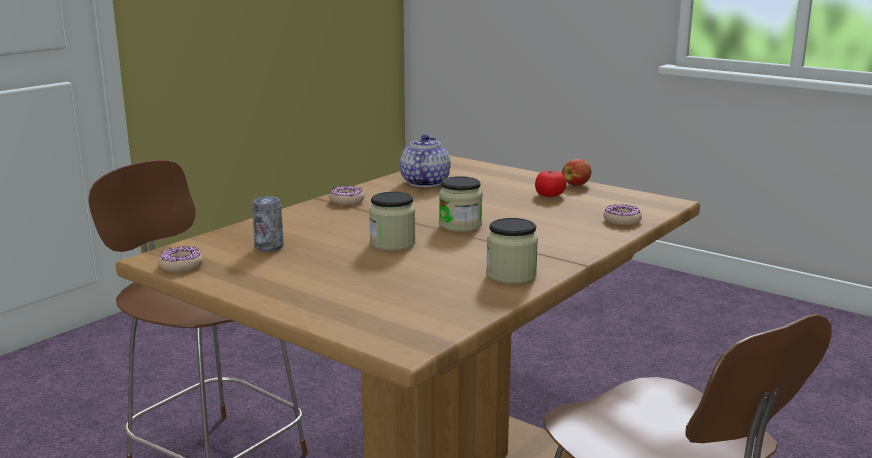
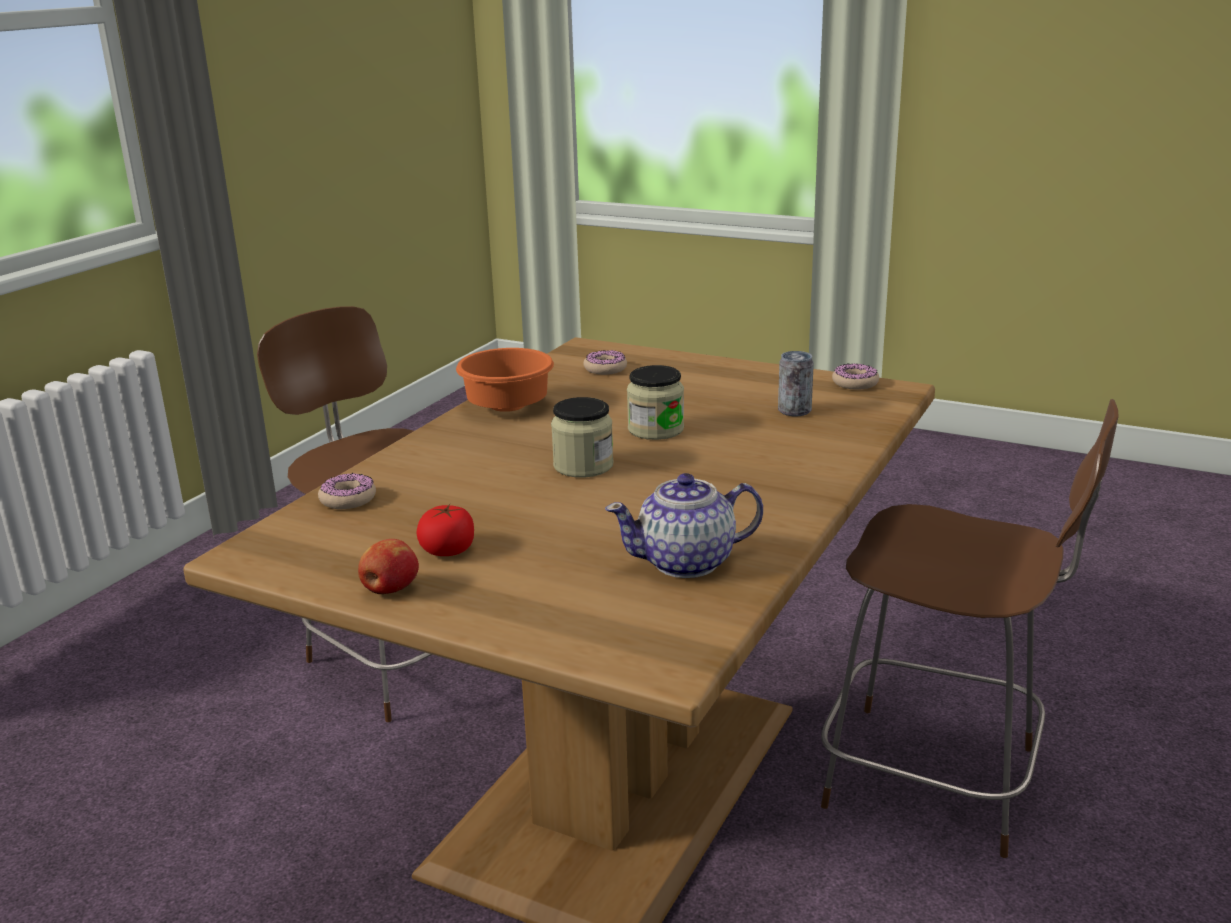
camera: 170 degrees right, 5 degrees up
donut [329,186,365,205] -> donut moved to [583,350,627,375]
teapot [400,134,451,187] -> teapot turned 75 degrees clockwise [605,473,763,578]
jar [486,218,538,284] -> orange bowl [456,348,554,412]

